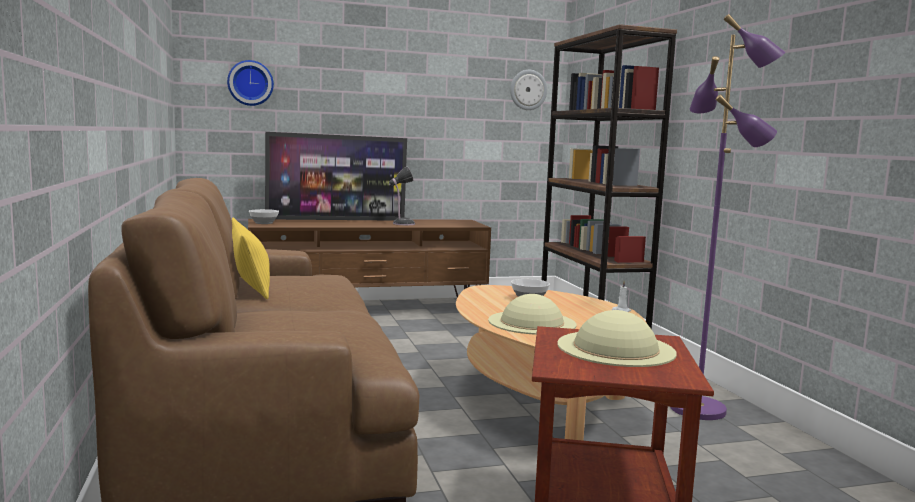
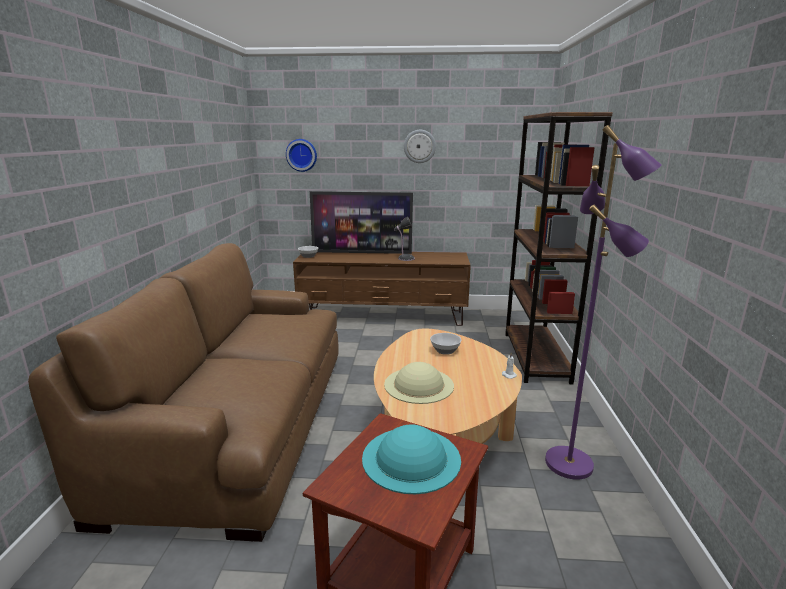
camera: 20 degrees right, 10 degrees up
yellow pillow [232,218,270,299] -> none
wall clock [510,70,547,110] -> wall clock moved to [404,130,436,163]
beige hat [557,310,677,367] -> turquoise hat [362,424,461,494]

